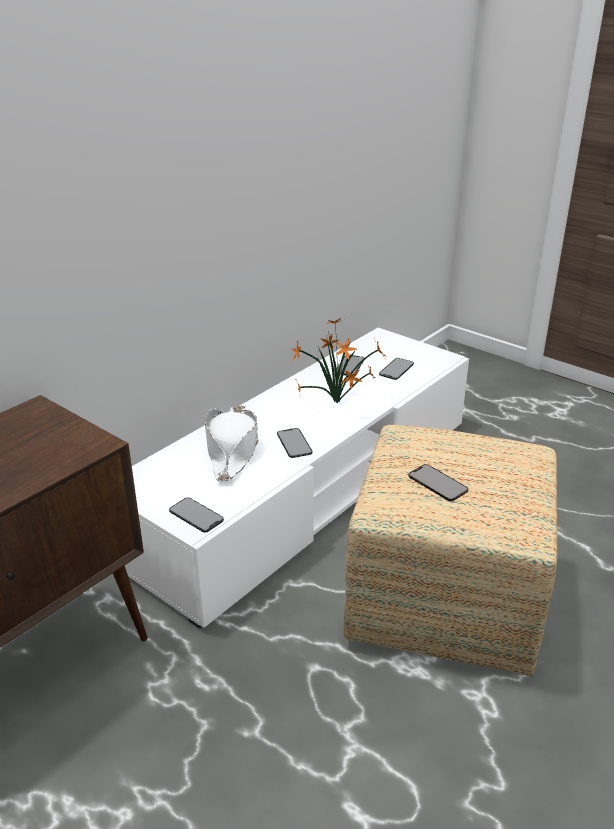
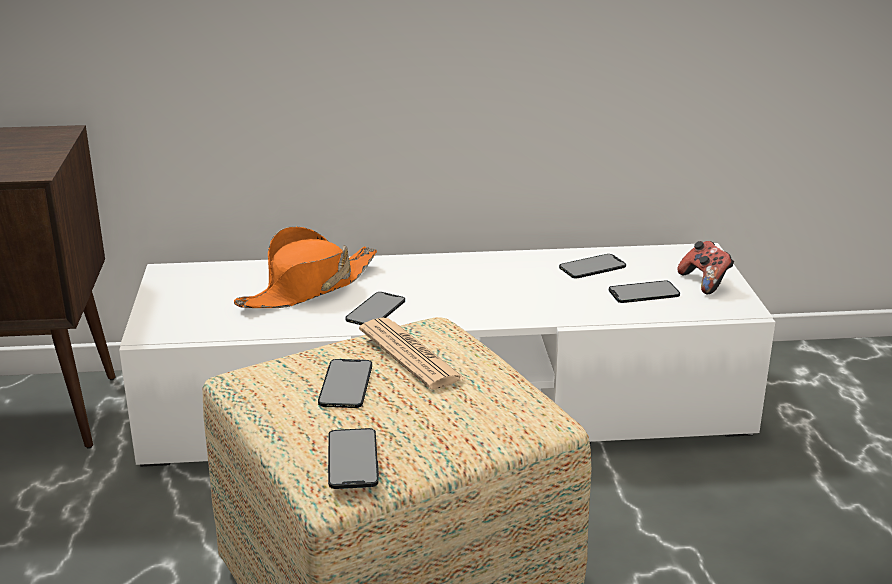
camera: 45 degrees right, 5 degrees down
phone [169,498,224,533] -> phone moved to [328,428,379,489]
white hat [204,406,258,481] -> orange hat [234,226,377,308]
potted plant [292,318,386,403] -> none
none -> newspaper [359,318,466,389]
none -> game controller [677,241,734,294]

